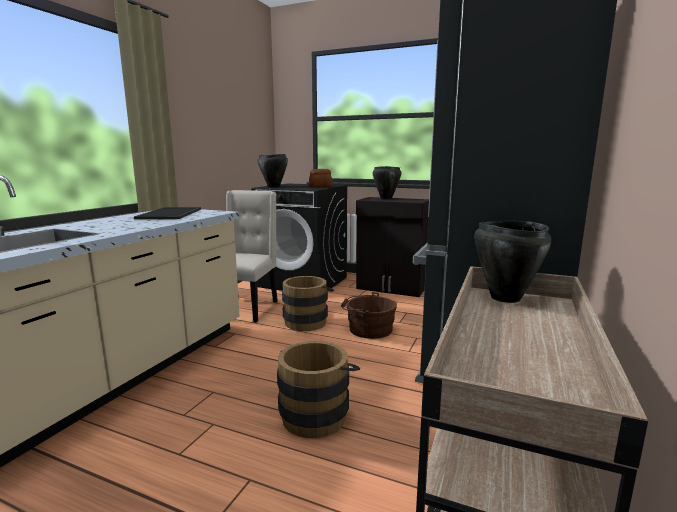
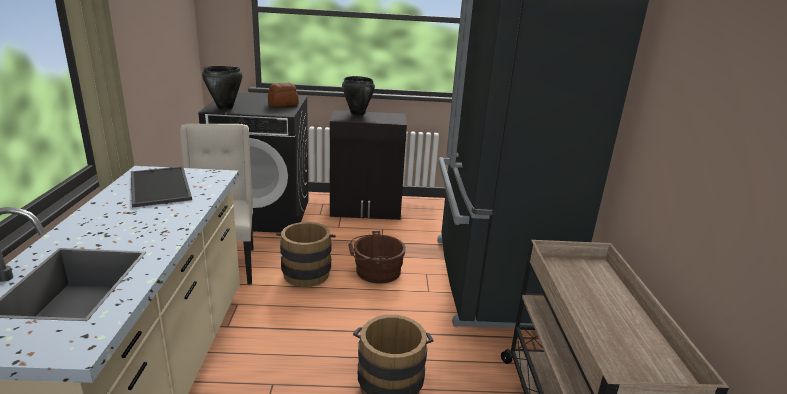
camera: 25 degrees left, 10 degrees up
black cooking pot [474,221,552,303] -> none

